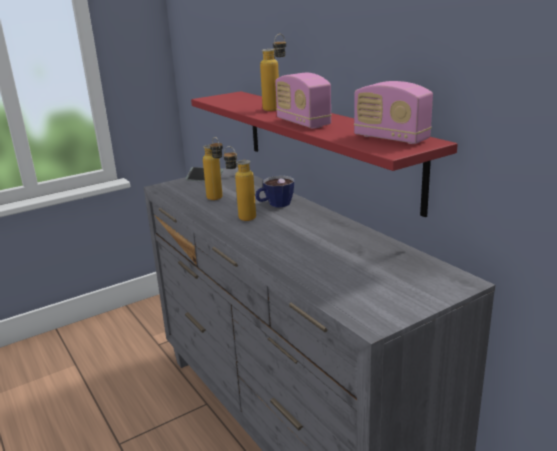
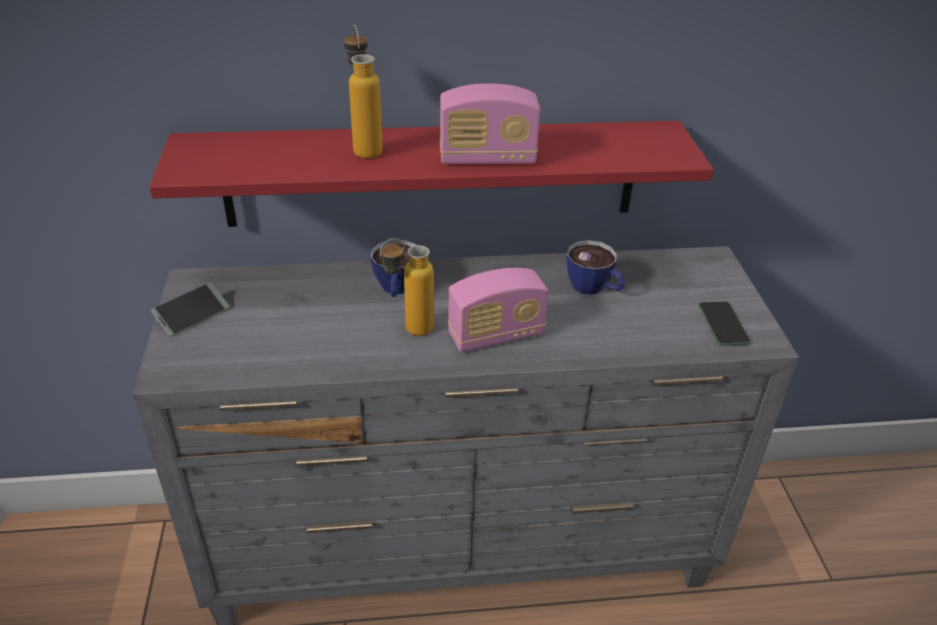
camera: 65 degrees left, 15 degrees up
bottle [203,137,223,200] -> none
radio [354,81,433,144] -> radio moved to [448,268,549,352]
none -> cup [567,240,625,295]
none -> phone [699,302,750,346]

